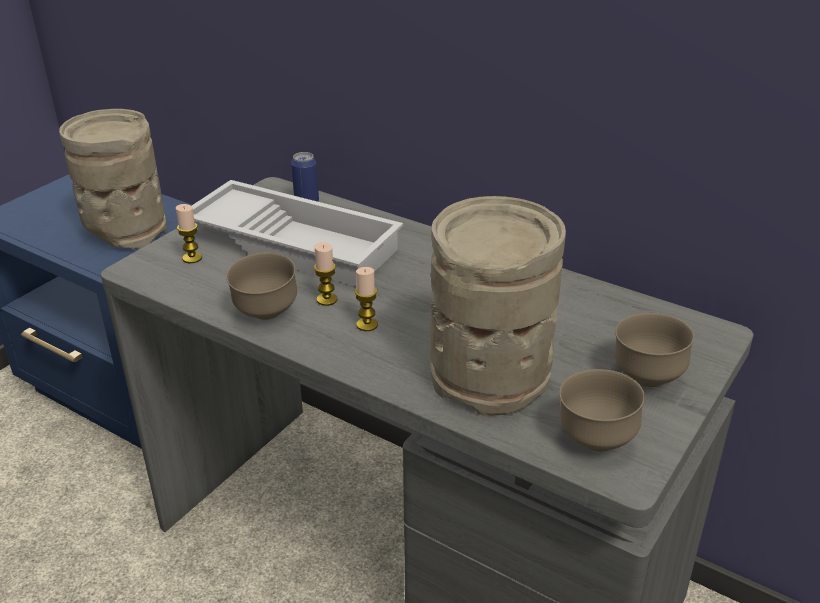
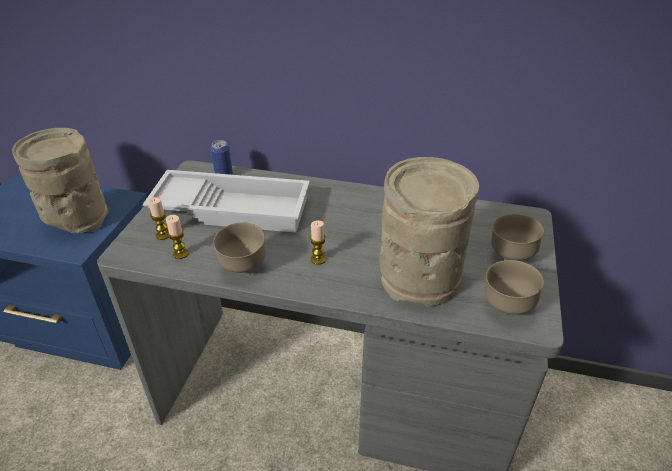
camera: 20 degrees left, 5 degrees up
candle [314,242,338,306] -> candle moved to [166,215,189,259]

